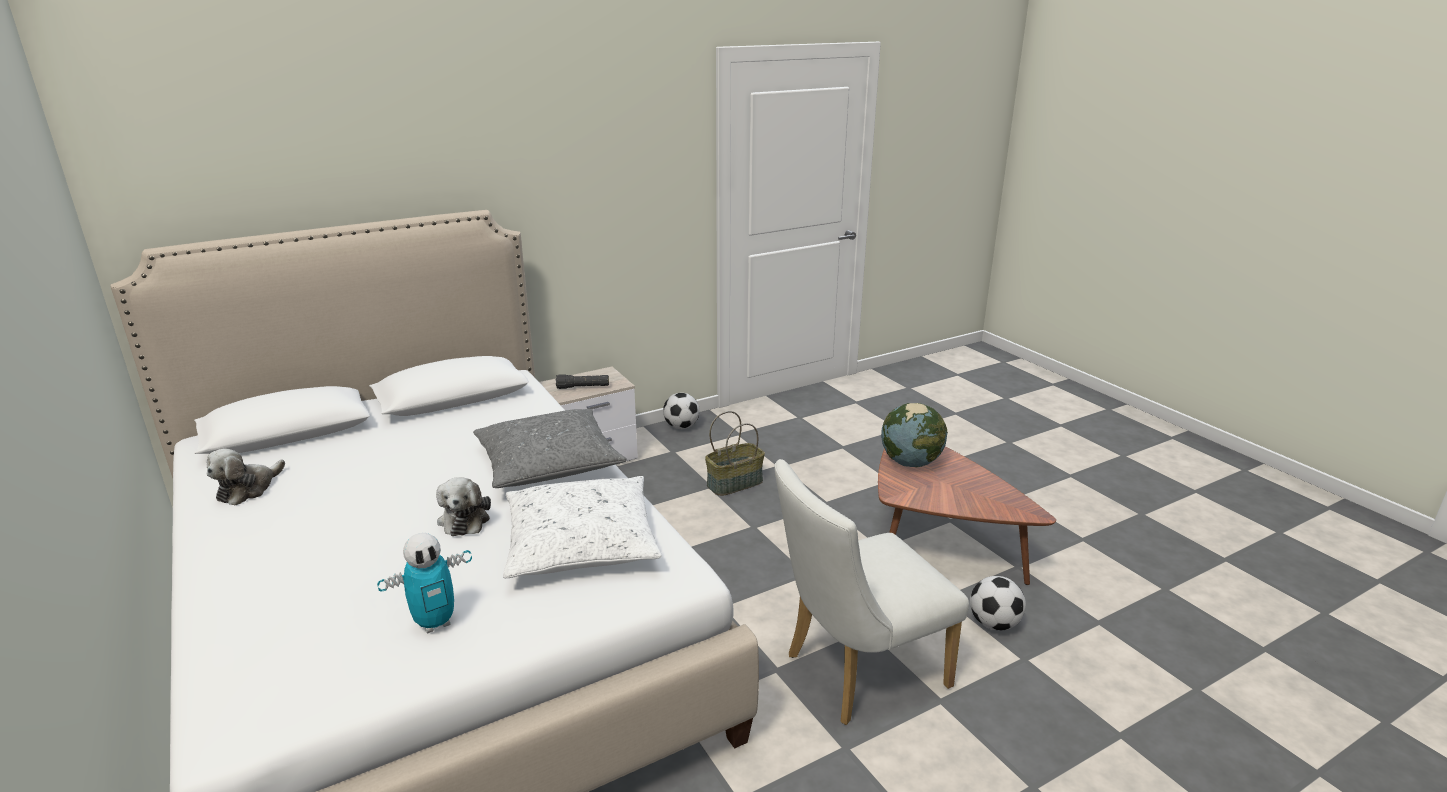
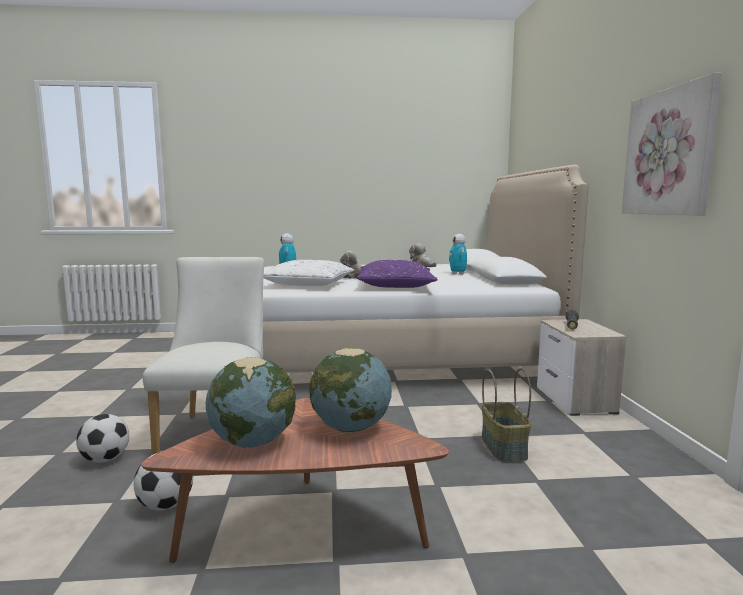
camera: 115 degrees right, 15 degrees down
grey pillow [473,409,627,488] -> purple pillow [357,260,437,288]
football [663,393,700,429] -> football moved to [76,414,129,463]
none -> globe [206,357,296,448]
none -> toy robot [449,234,467,275]
none -> picture [622,73,722,215]

